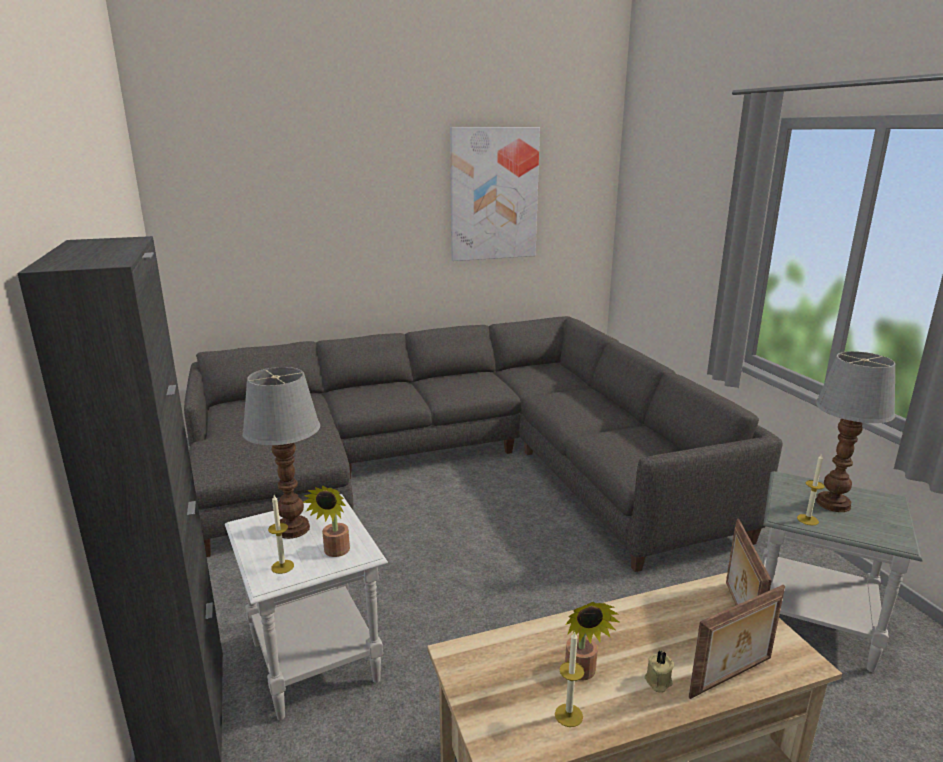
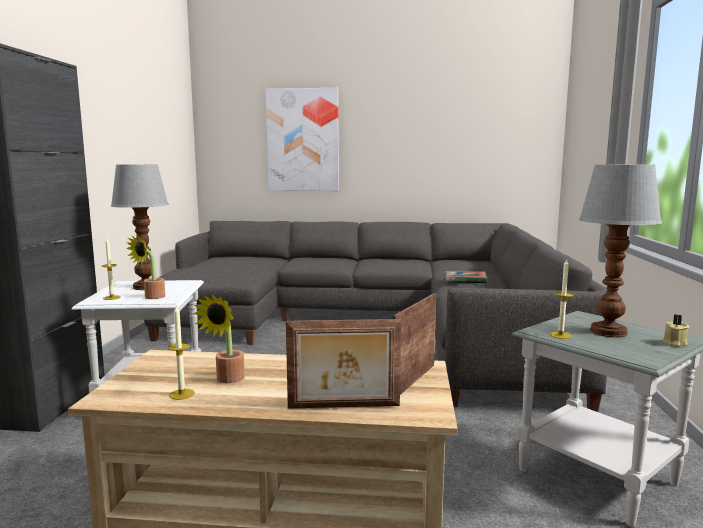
camera: 25 degrees right, 10 degrees down
picture [450,127,540,261] -> picture moved to [265,88,339,191]
beige candle [645,651,674,693] -> beige candle moved to [662,314,689,347]
none -> book [446,271,487,284]

